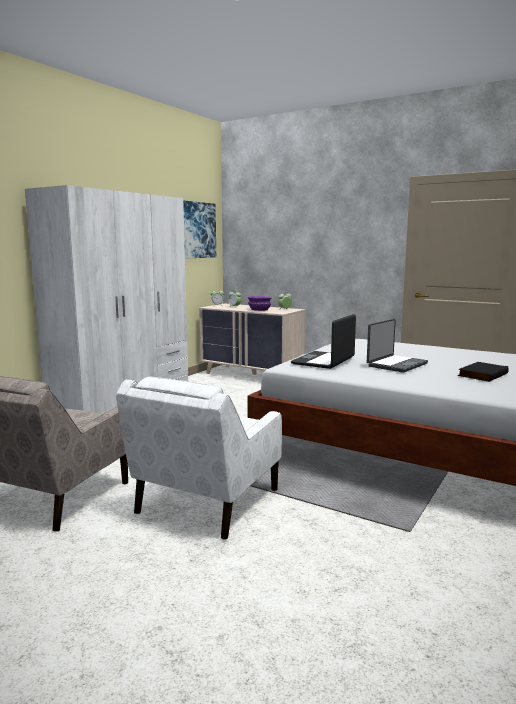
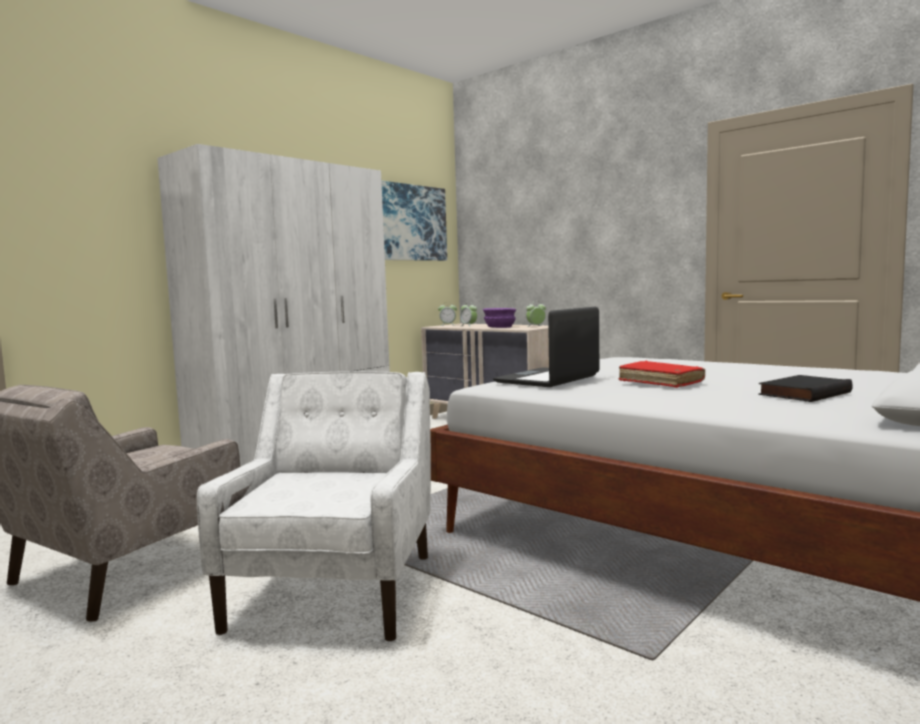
camera: 10 degrees right, 5 degrees down
white armchair [116,376,282,540] -> white armchair turned 150 degrees clockwise [197,371,431,641]
laptop [367,319,428,373] -> red book [619,361,705,388]

